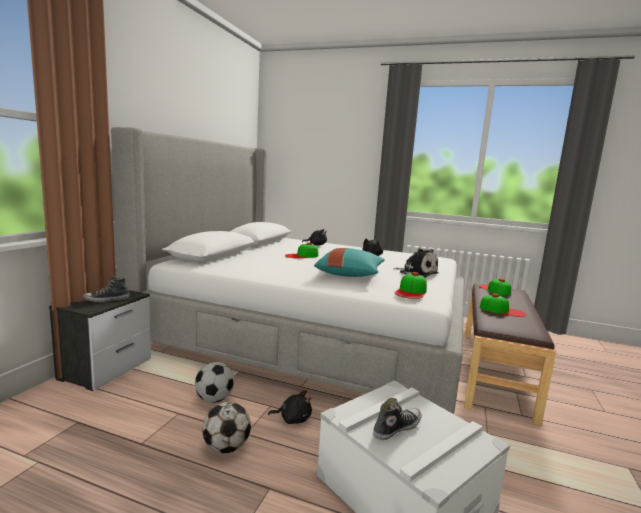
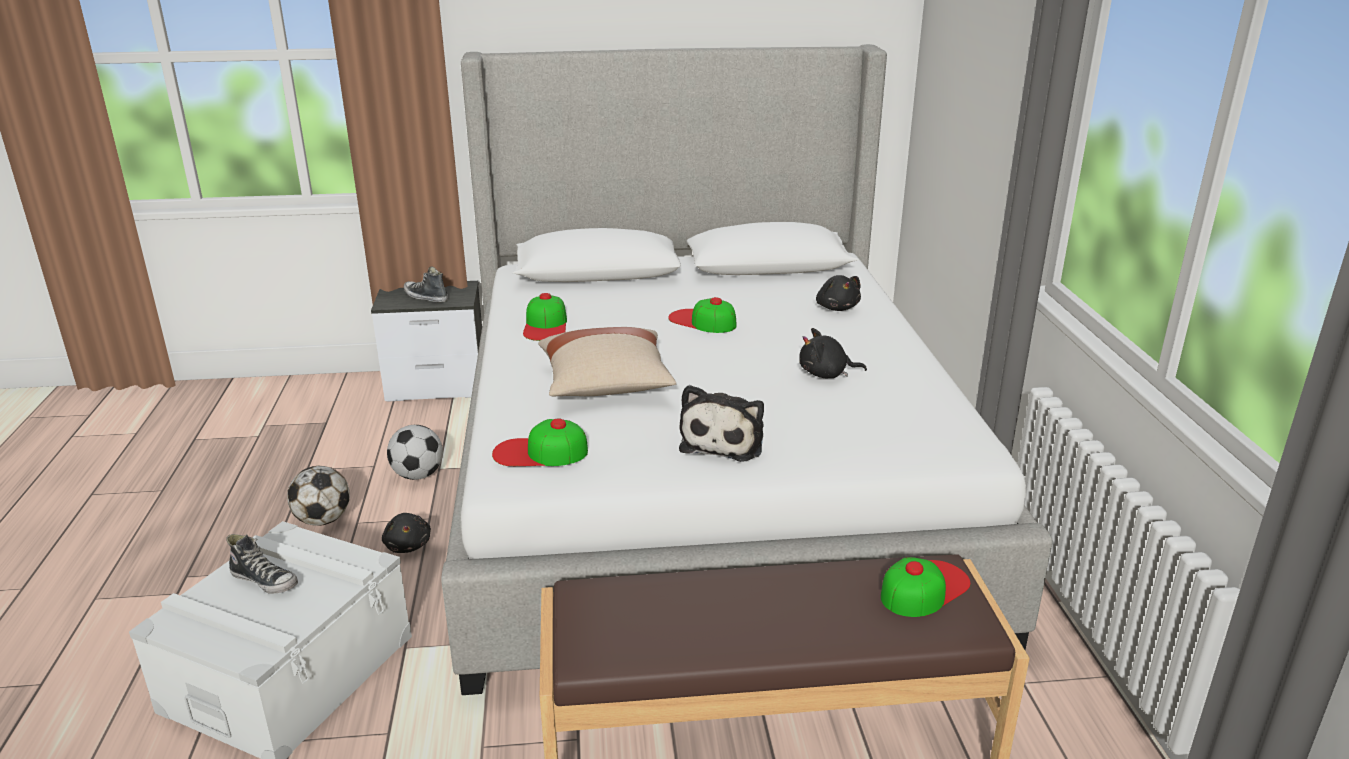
camera: 65 degrees right, 15 degrees up
turquoise pillow [314,248,385,277] -> beige pillow [538,327,676,396]
cap [480,293,527,317] -> cap moved to [523,293,567,341]

